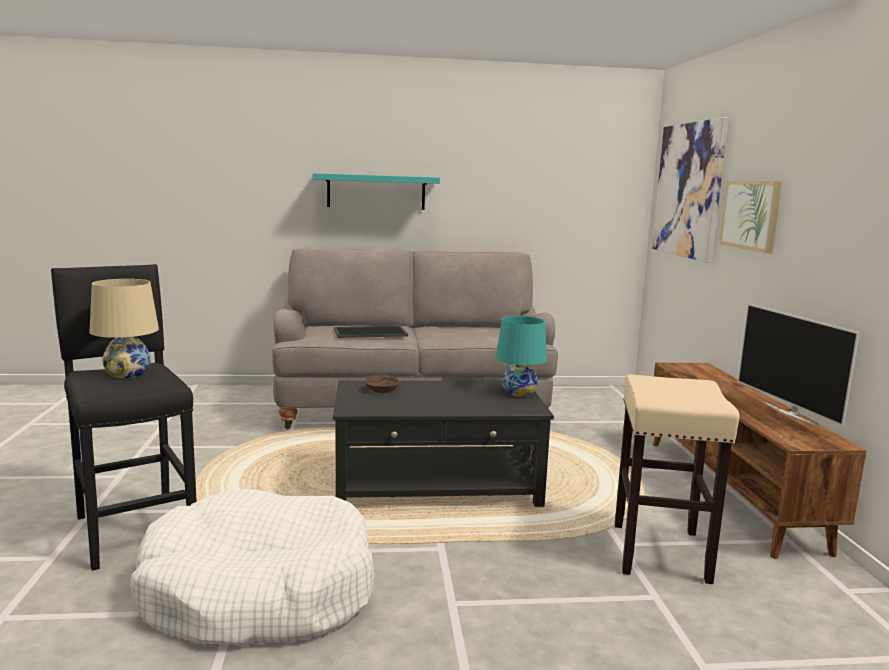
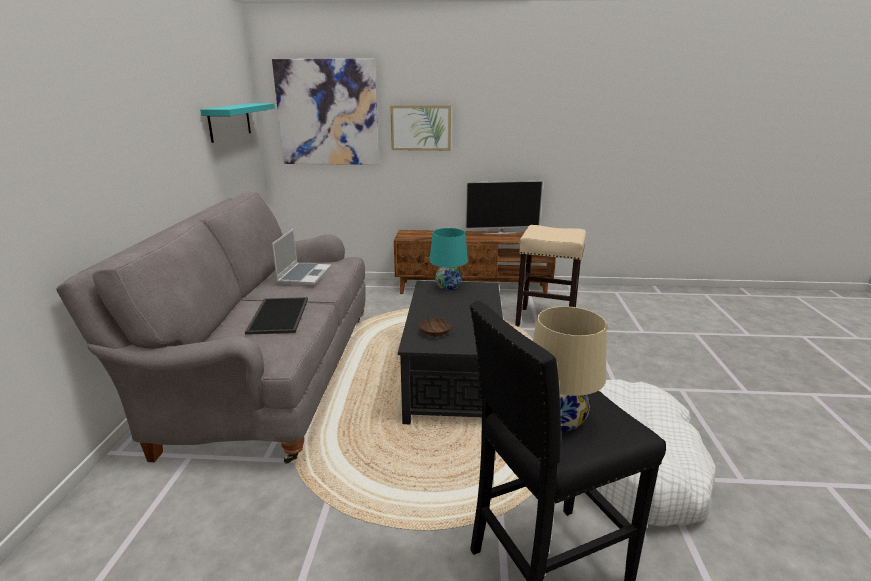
camera: 80 degrees left, 10 degrees up
turquoise shelf [312,173,440,210] -> turquoise shelf moved to [200,103,275,143]
none -> laptop [272,229,331,285]

